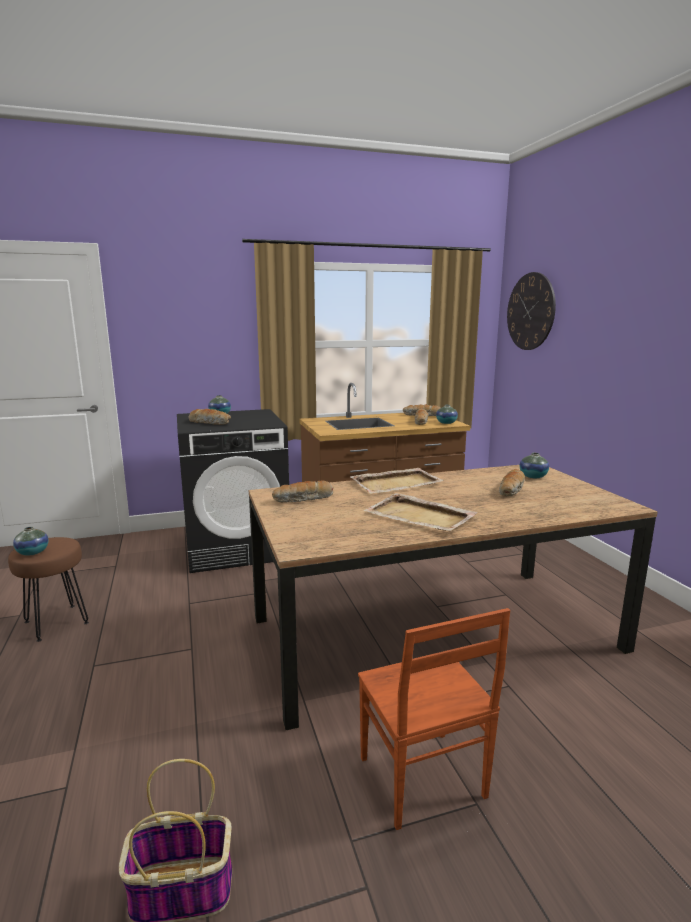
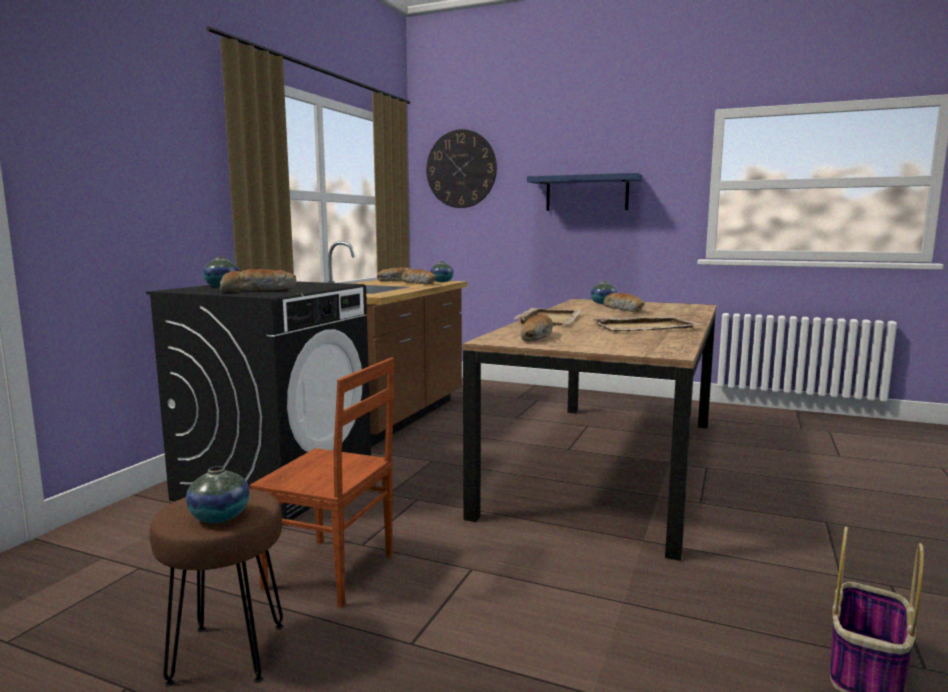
camera: 50 degrees left, 5 degrees down
brown chair [358,608,510,830] -> brown chair moved to [250,358,394,607]
none -> blue shelf [527,173,642,211]

